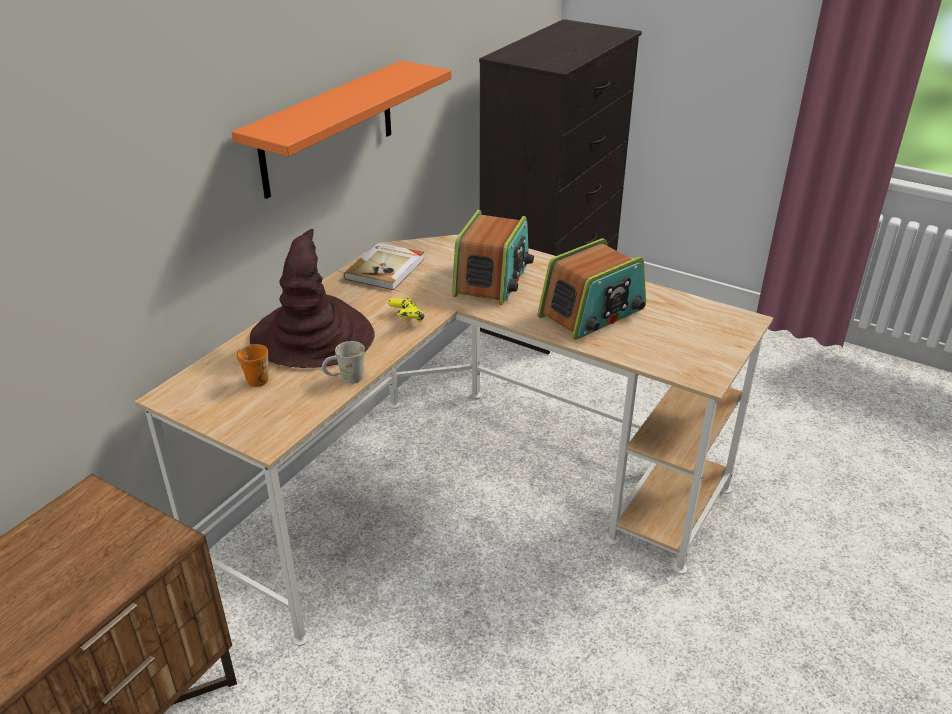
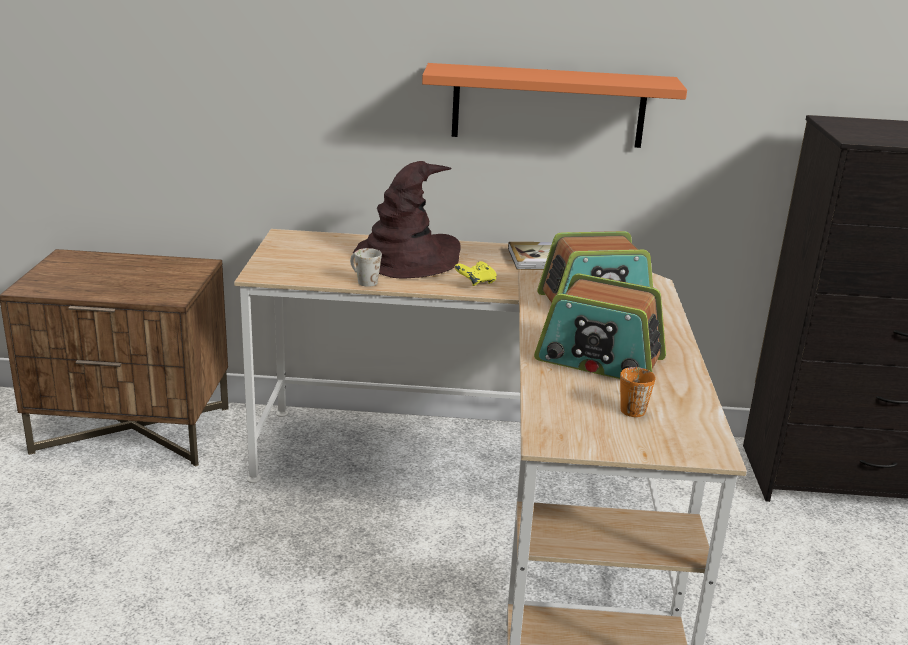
camera: 60 degrees right, 10 degrees down
orange mug [237,344,268,387] -> orange mug moved to [620,367,656,417]

